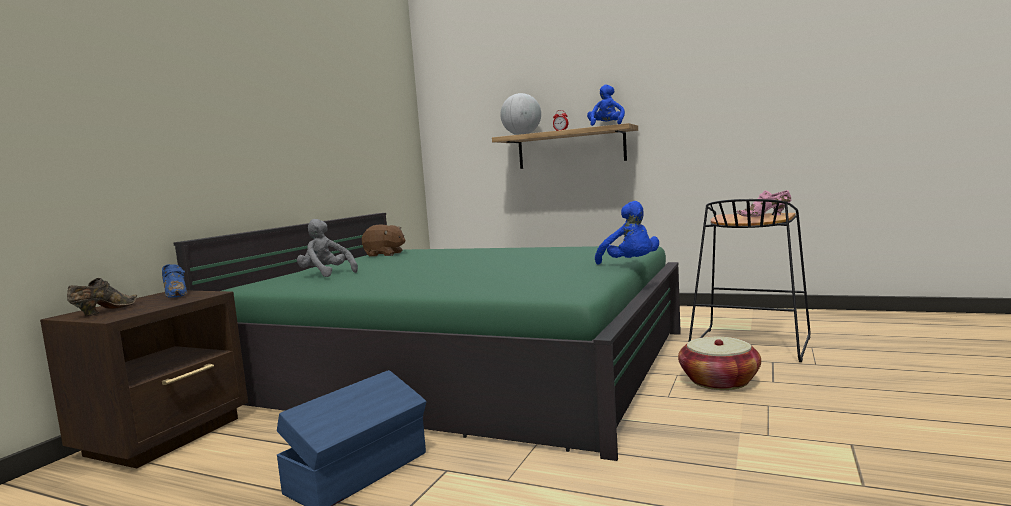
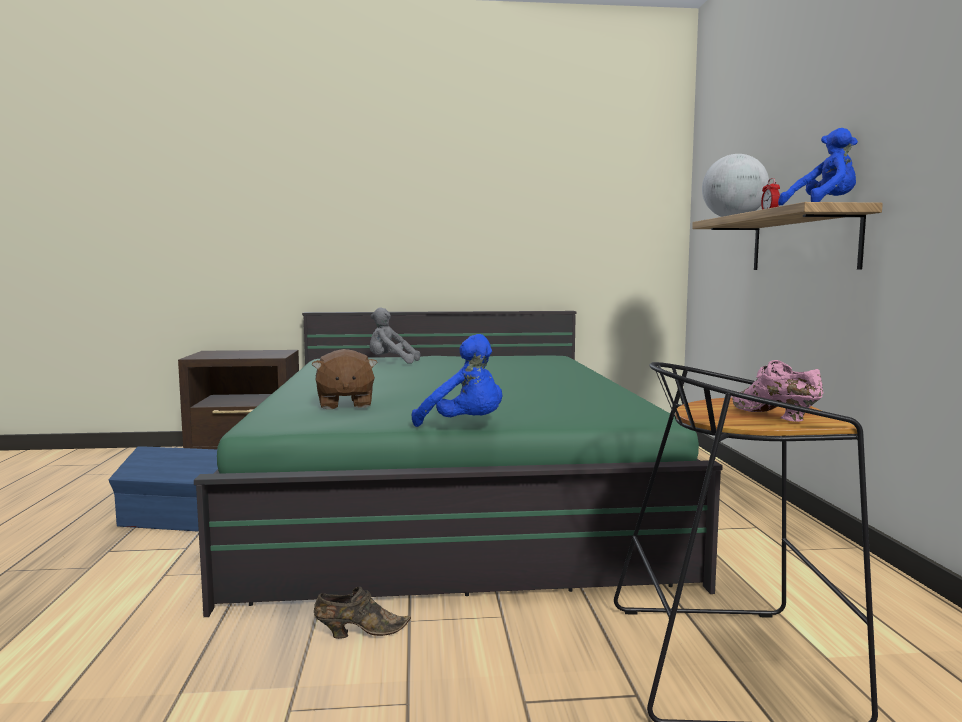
camera: 60 degrees right, 0 degrees up
brown shoe [67,278,137,316] -> brown shoe moved to [314,587,411,639]
blue shoe [162,264,187,298] -> none
grey plush toy [297,219,358,277] -> grey plush toy turned 90 degrees counterclockwise [369,307,420,364]
brown plush toy [362,224,406,257] -> brown plush toy moved to [312,349,378,409]
blue plush toy [595,201,659,265] -> blue plush toy turned 90 degrees counterclockwise [412,334,502,427]
basket [678,336,761,390] -> none

